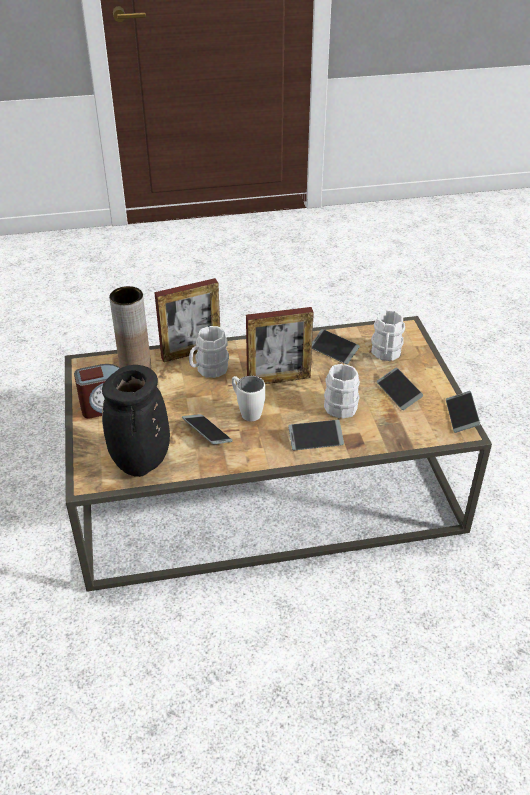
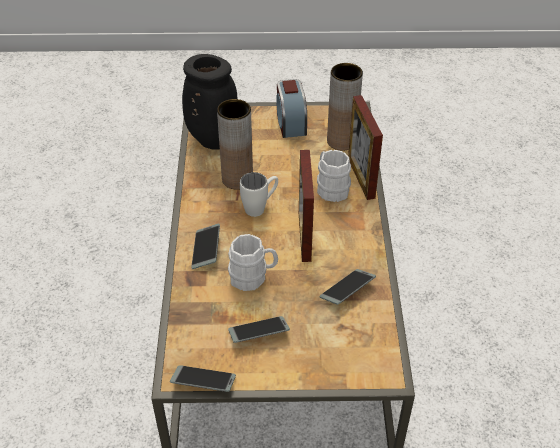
camera: 100 degrees right, 5 degrees up
phone [182,414,233,444] -> brown vase [217,99,253,190]
white mug [371,310,405,361] -> none

